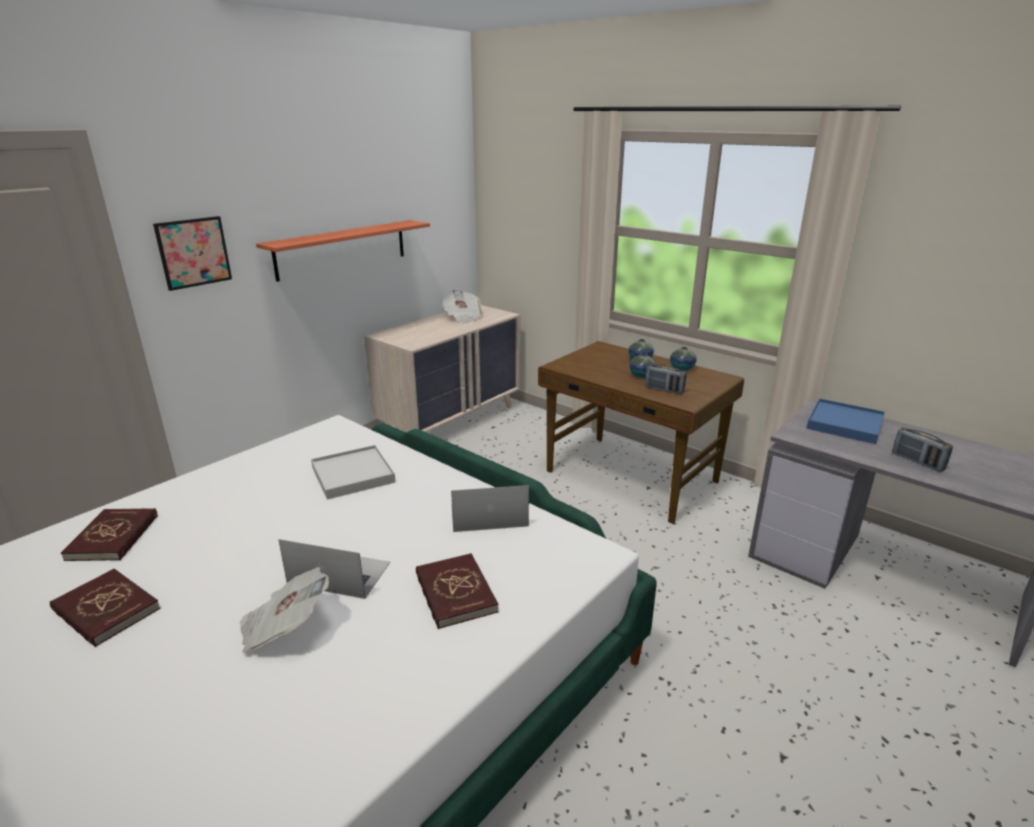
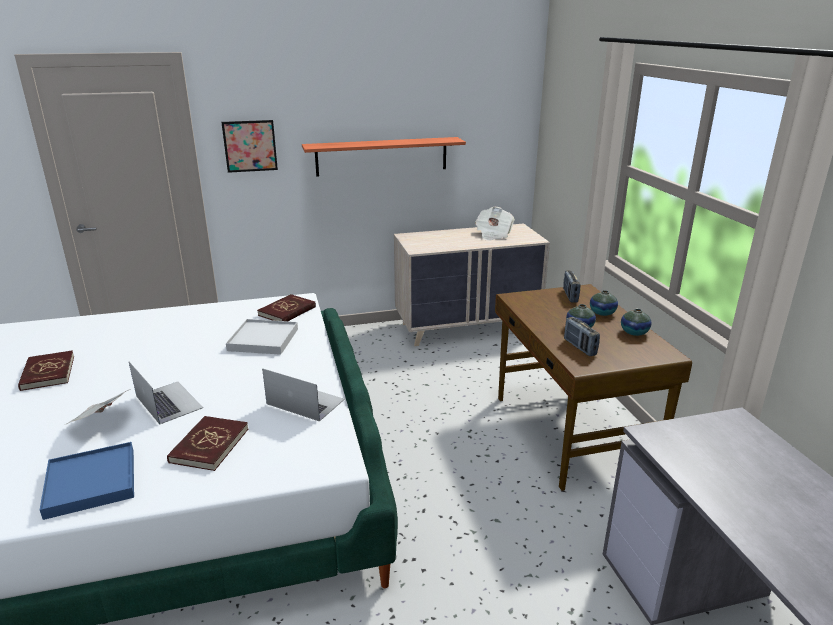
camera: 35 degrees right, 0 degrees up
red book [61,508,158,561] -> red book moved to [257,294,316,321]
blue tray [806,398,885,444] -> blue tray moved to [40,442,134,520]
radio [892,427,953,472] -> radio moved to [563,270,581,303]

